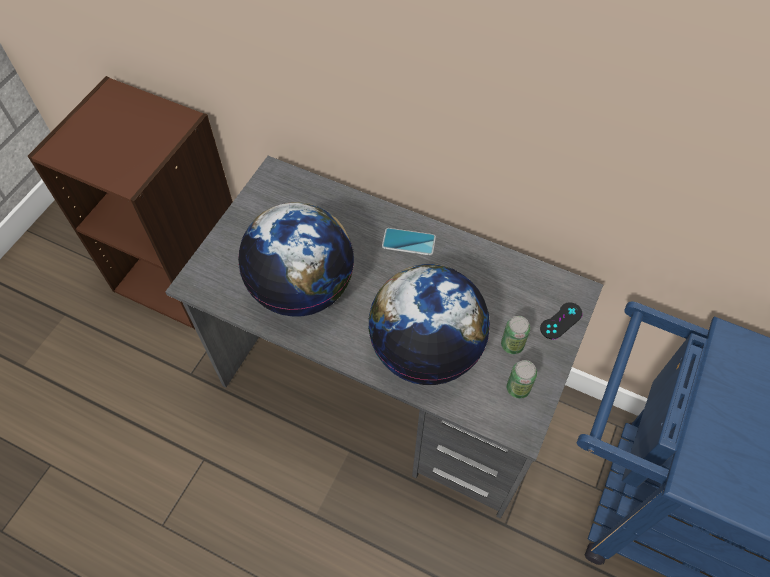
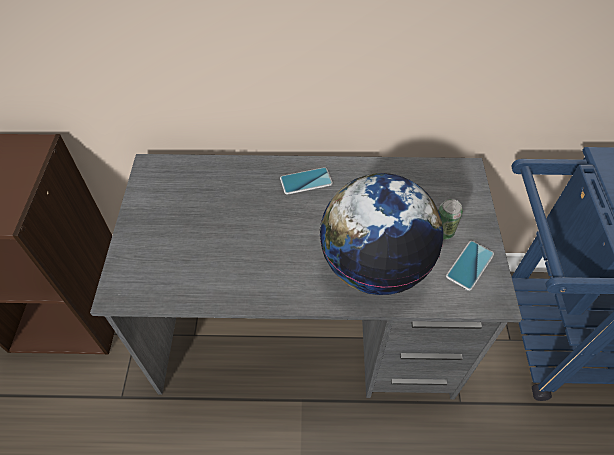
camera: 25 degrees left, 5 degrees down
globe [238,202,354,317] -> none
can [506,360,537,399] -> phone [446,241,494,291]
black game controller [540,302,582,339] -> none

